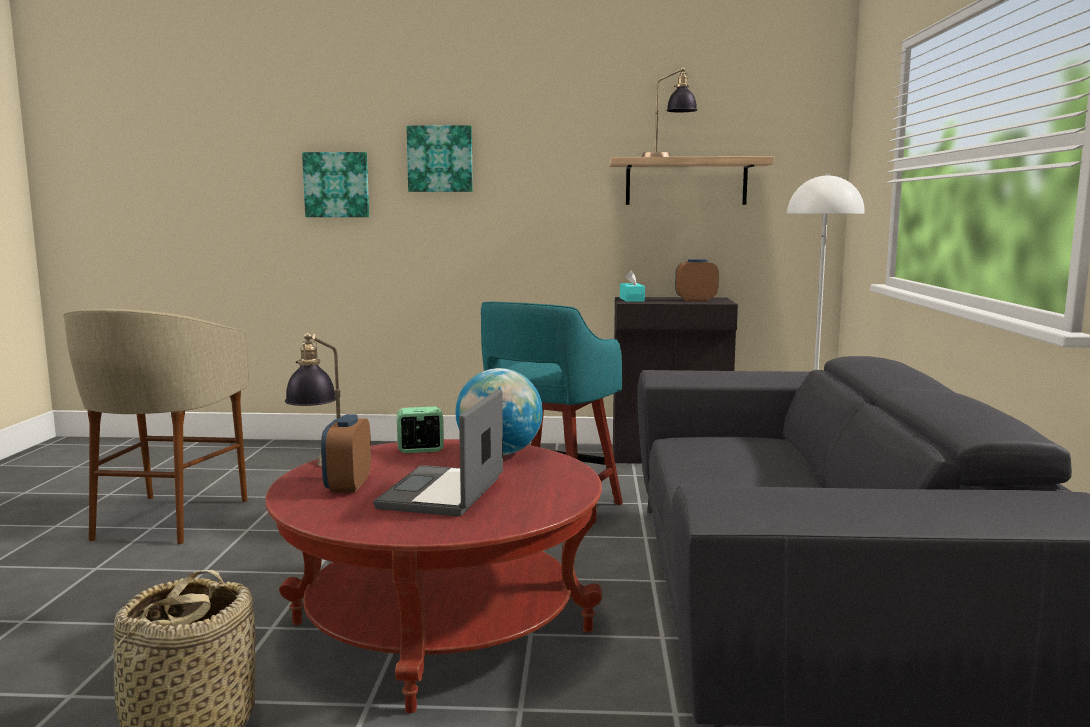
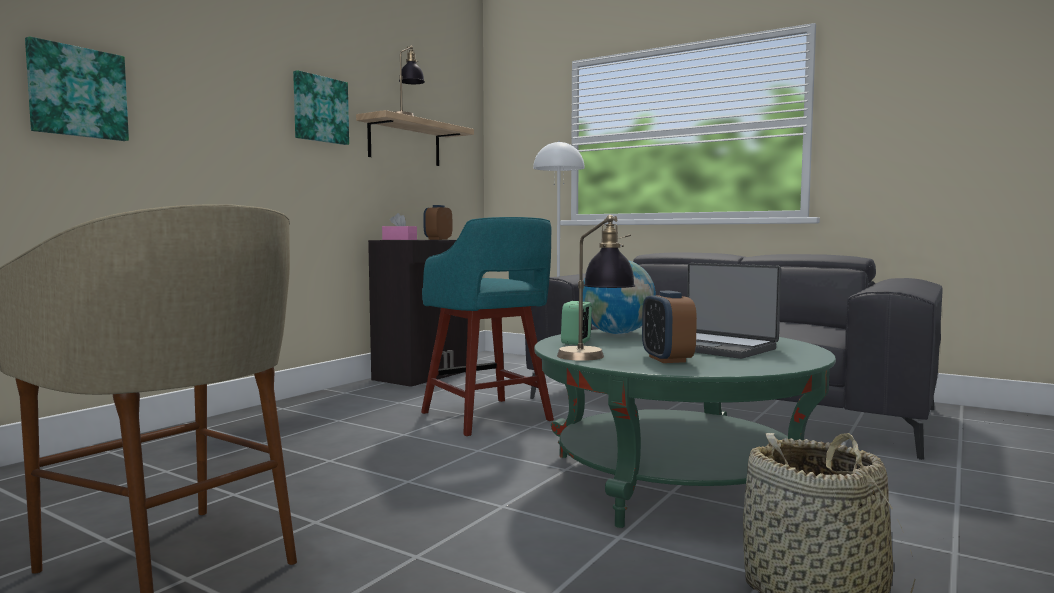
camera: 60 degrees left, 5 degrees down
red coffee table [265,439,602,713] -> green coffee table [534,328,836,528]
alarm clock [321,414,371,493] -> alarm clock turned 45 degrees clockwise [642,291,697,363]
picture [406,125,473,192] -> picture moved to [293,70,349,145]
turquoise tissue box [620,270,645,302] -> pink tissue box [382,213,417,240]

